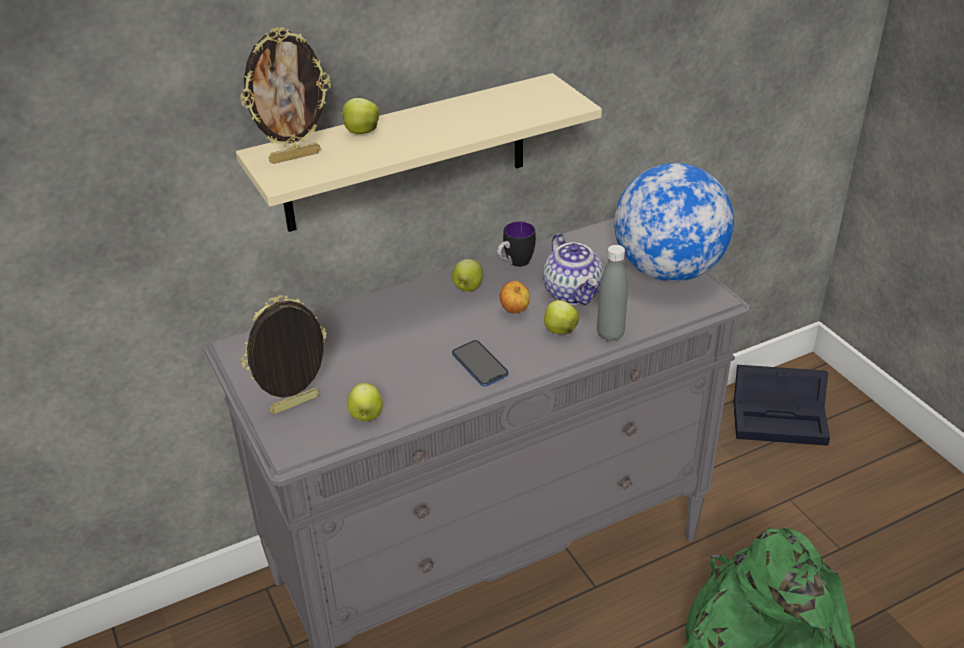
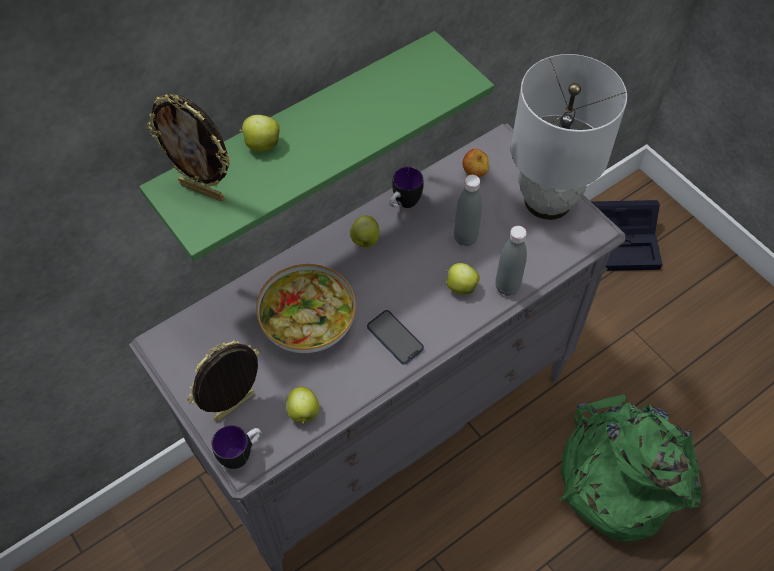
camera: 10 degrees left, 20 degrees up
beige shelf [236,73,602,232] -> green shelf [139,31,494,262]
picture frame [240,27,331,164] -> picture frame turned 60 degrees clockwise [146,94,231,201]
apple [500,281,530,313] -> apple moved to [463,149,489,177]
teapot [543,233,604,305] -> grey bottle [454,175,482,246]
globe [614,163,734,282] -> white table lamp [511,54,627,220]
none -> mug [211,425,262,469]
none -> bowl [256,264,356,353]

